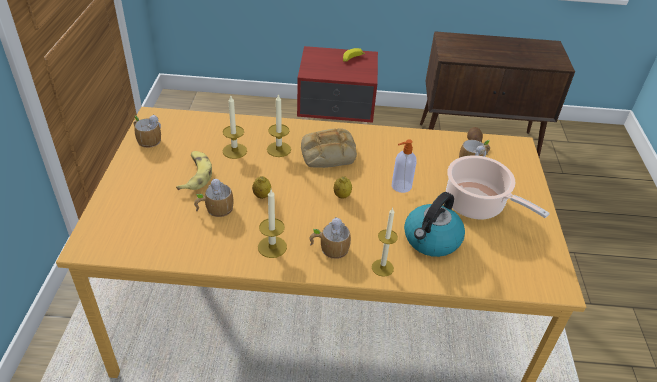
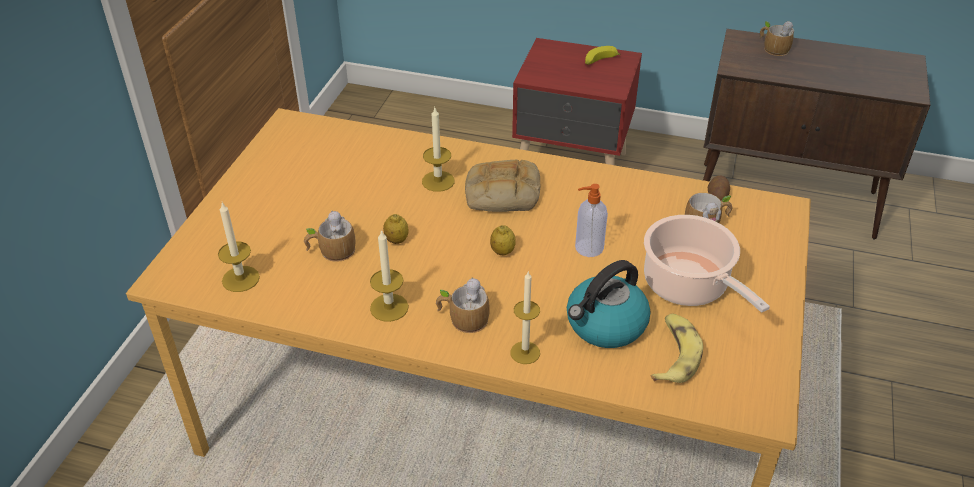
camera: 15 degrees right, 0 degrees up
mug [133,114,161,148] -> mug moved to [760,20,794,56]
banana [176,151,212,190] -> banana moved to [650,314,703,383]
candle [223,96,247,159] -> candle moved to [218,203,260,292]

